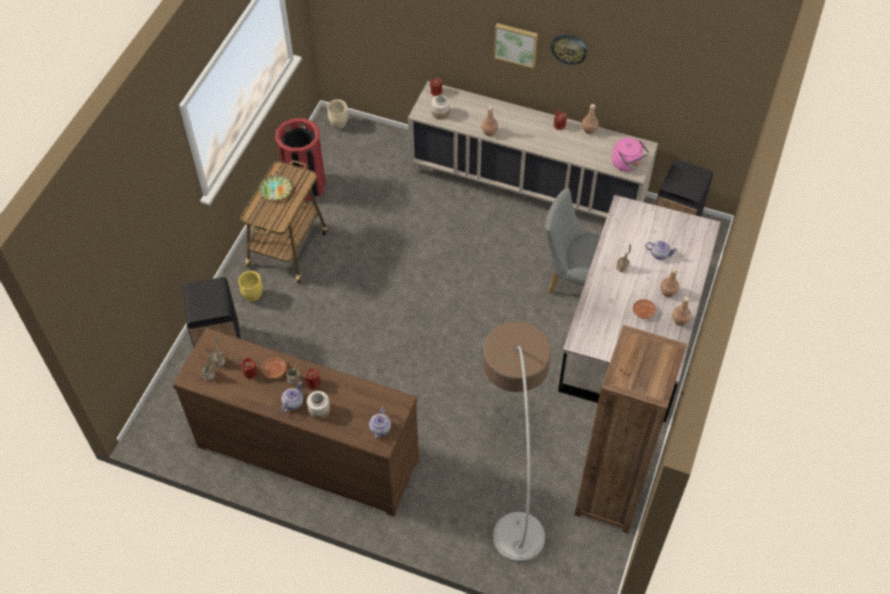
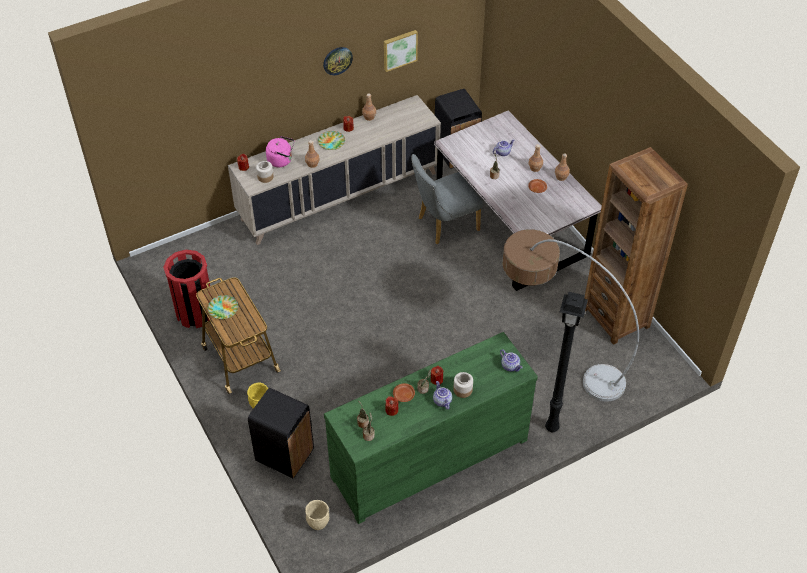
camera: 50 degrees left, 5 degrees down
brown dresser [173,328,419,517] -> green dresser [324,332,538,524]
beige planter [327,99,348,129] -> beige planter moved to [305,500,329,530]
picture [494,23,538,69] -> picture moved to [384,30,418,72]
pink kettle [612,138,649,172] -> pink kettle moved to [266,136,294,167]
none -> plate [318,131,345,150]
none -> black floor lamp [545,292,588,432]

